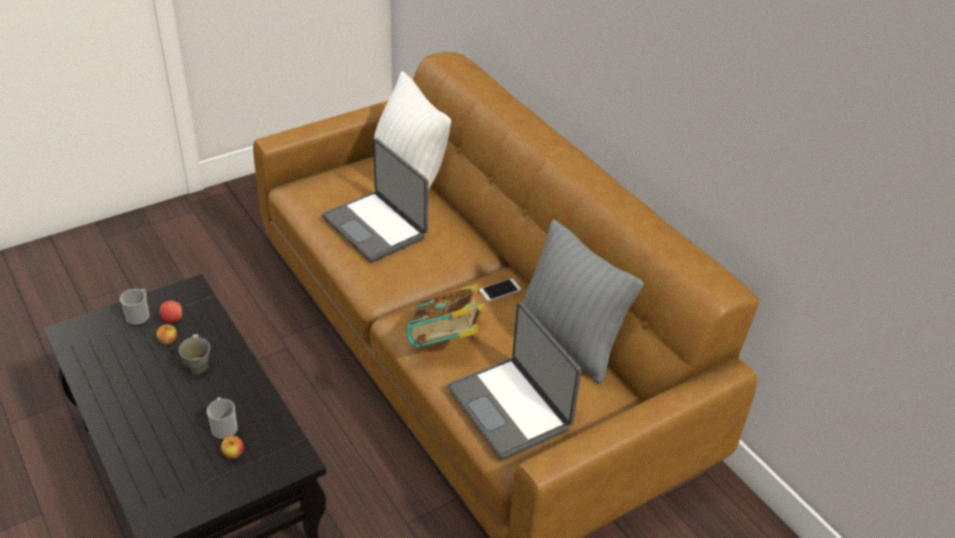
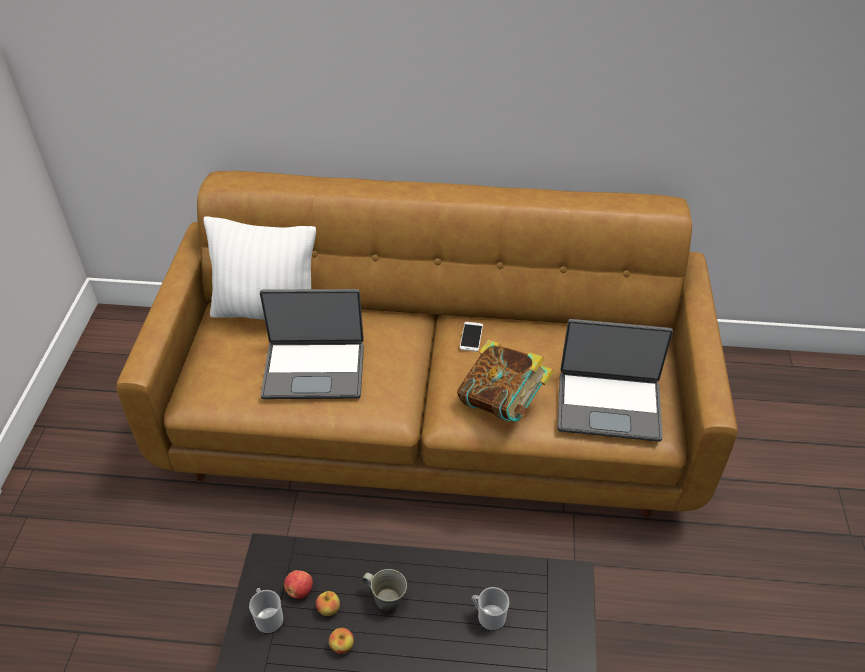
camera: 50 degrees left, 5 degrees up
apple [221,436,244,459] -> apple moved to [329,628,354,654]
grey pillow [522,220,644,384] -> none

